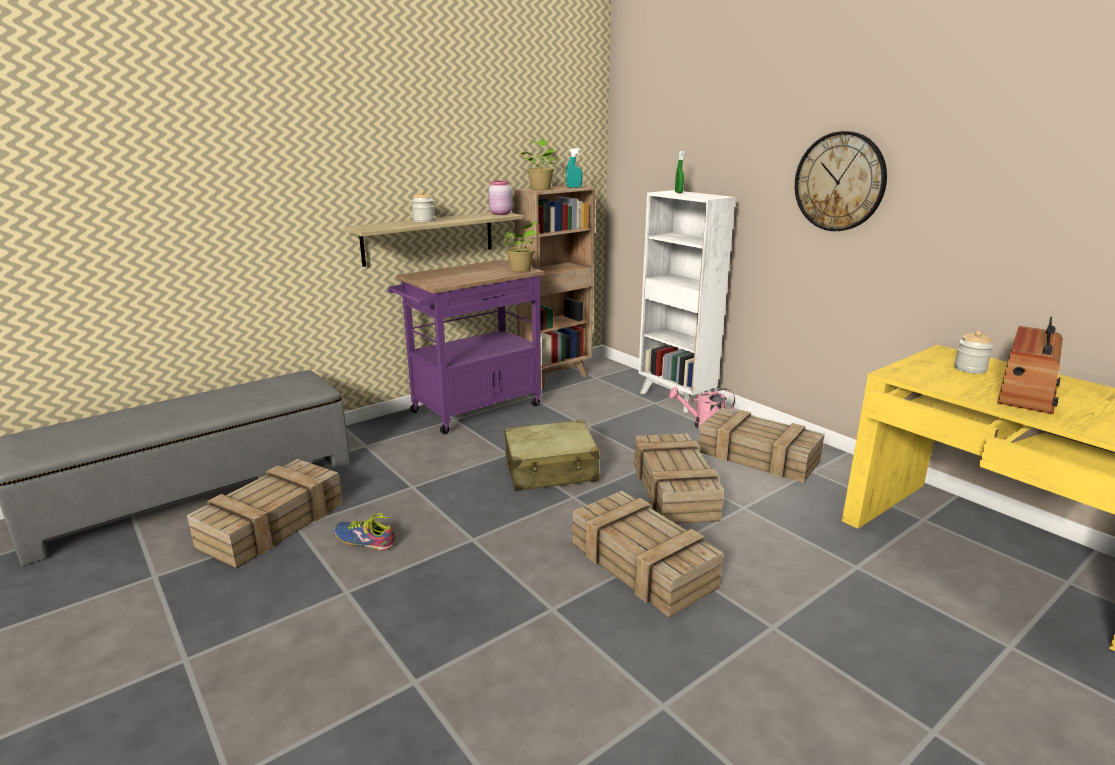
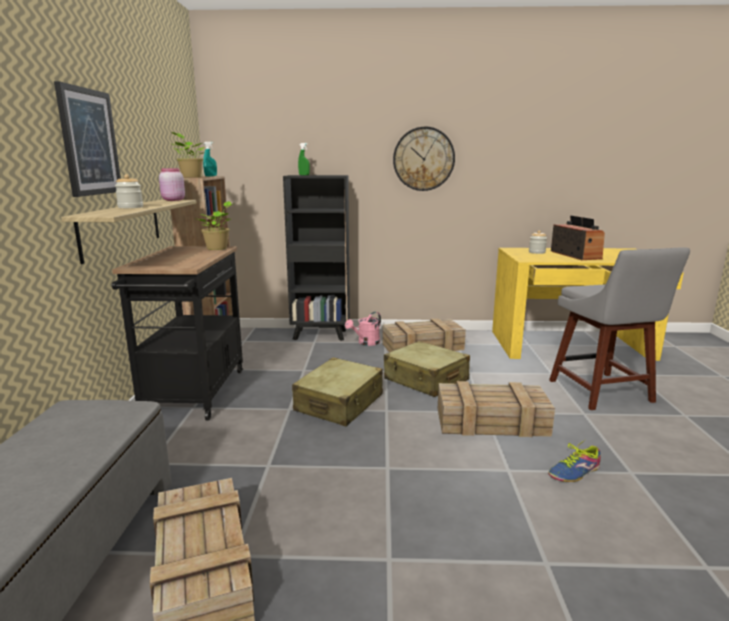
camera: 50 degrees left, 5 degrees down
shoe [334,513,395,551] -> shoe moved to [548,440,601,482]
purple cart [388,259,544,434] -> black cart [112,246,243,421]
crate [634,433,724,524] -> beige suitcase [384,341,470,397]
white bookcase [639,190,735,413] -> black bookcase [283,175,350,341]
none -> picture [54,81,121,197]
none -> grey stool [549,247,690,410]

